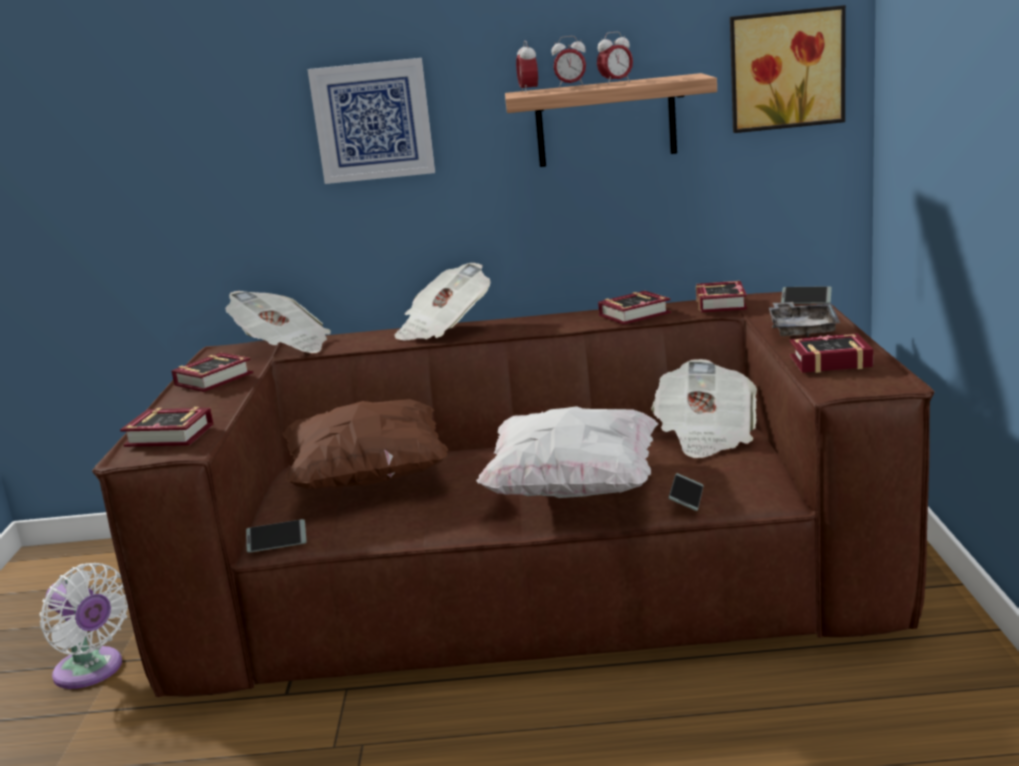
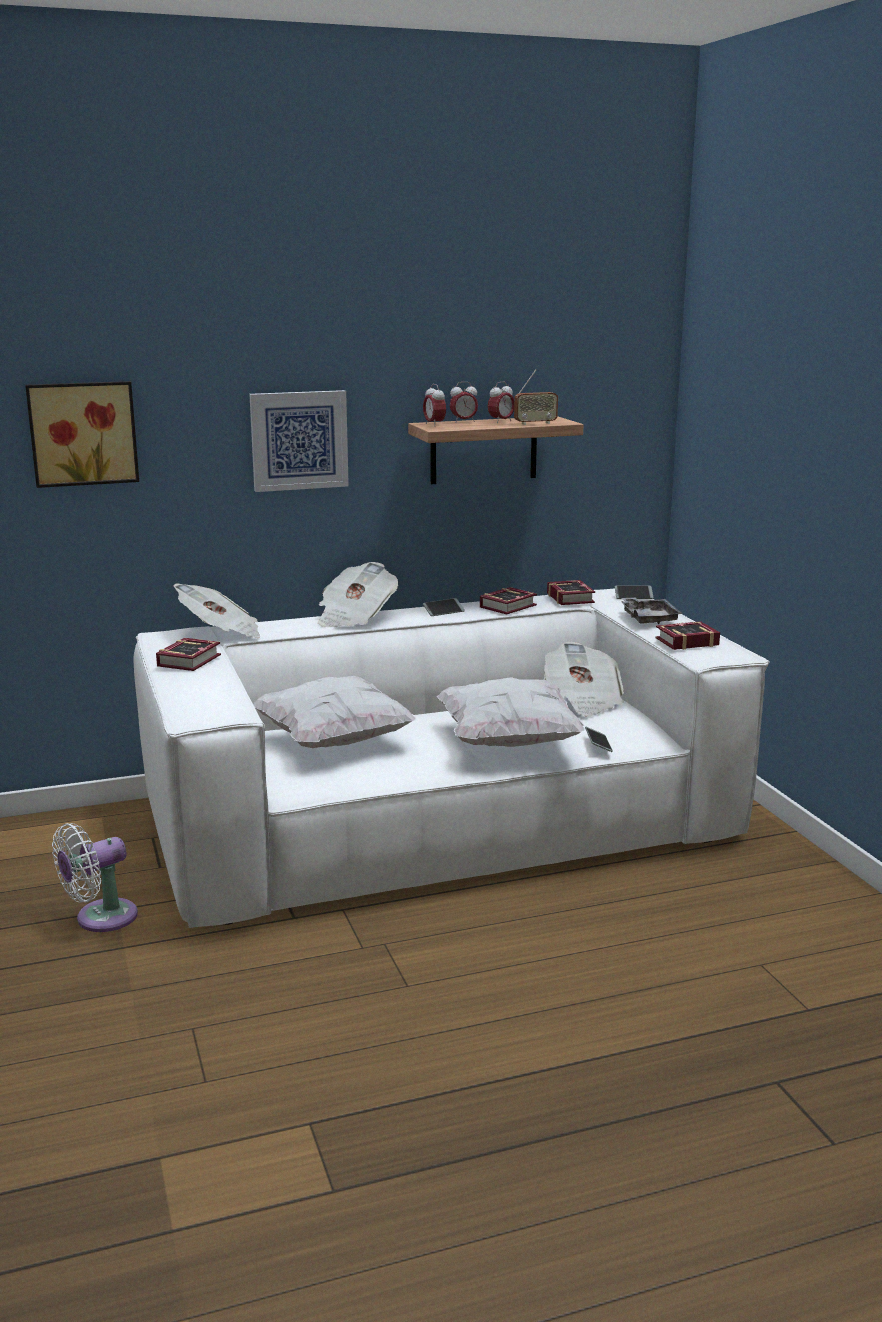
camera: 20 degrees left, 0 degrees up
white fan [39,563,128,689] -> white fan turned 120 degrees clockwise [52,823,138,932]
brown sofa [92,292,935,697] -> white sofa [134,588,770,928]
book [120,407,214,447] -> none
phone [246,519,307,553] -> phone moved to [423,598,465,616]
brown pillow [283,399,448,489] -> white pillow [253,676,416,748]
picture [730,5,846,133] -> picture moved to [25,381,139,488]
none -> radio [514,369,558,425]

